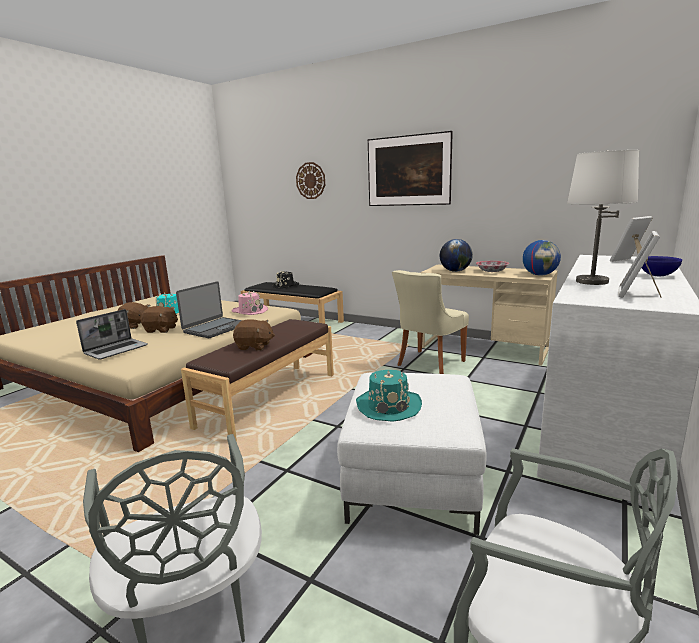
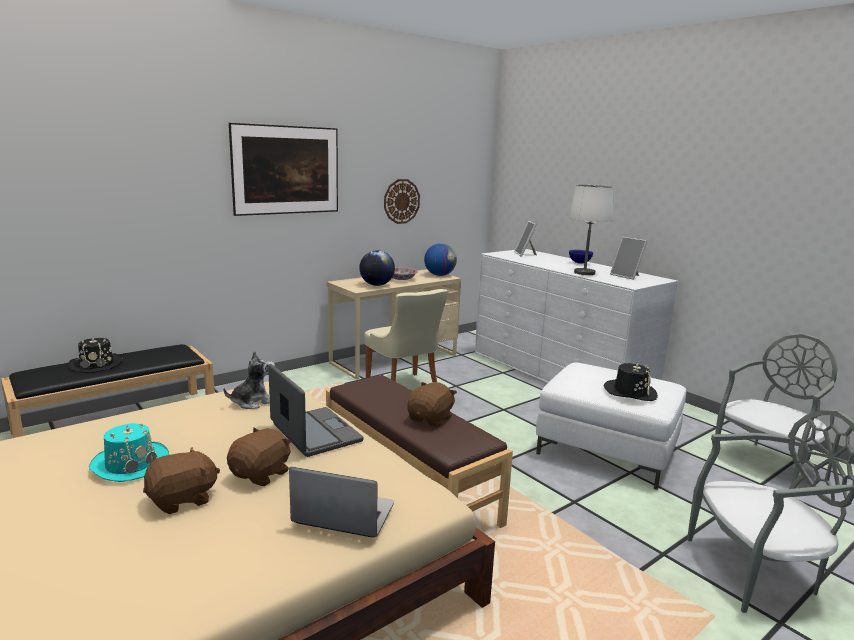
camera: 70 degrees left, 0 degrees up
laptop [76,309,148,360] -> laptop turned 45 degrees counterclockwise [289,467,394,537]
pink hat [232,291,268,315] -> plush toy [223,351,275,409]
wall clock [296,162,325,199] -> wall clock moved to [384,179,420,224]
turquoise hat [356,370,422,422] -> black hat [604,362,658,401]

